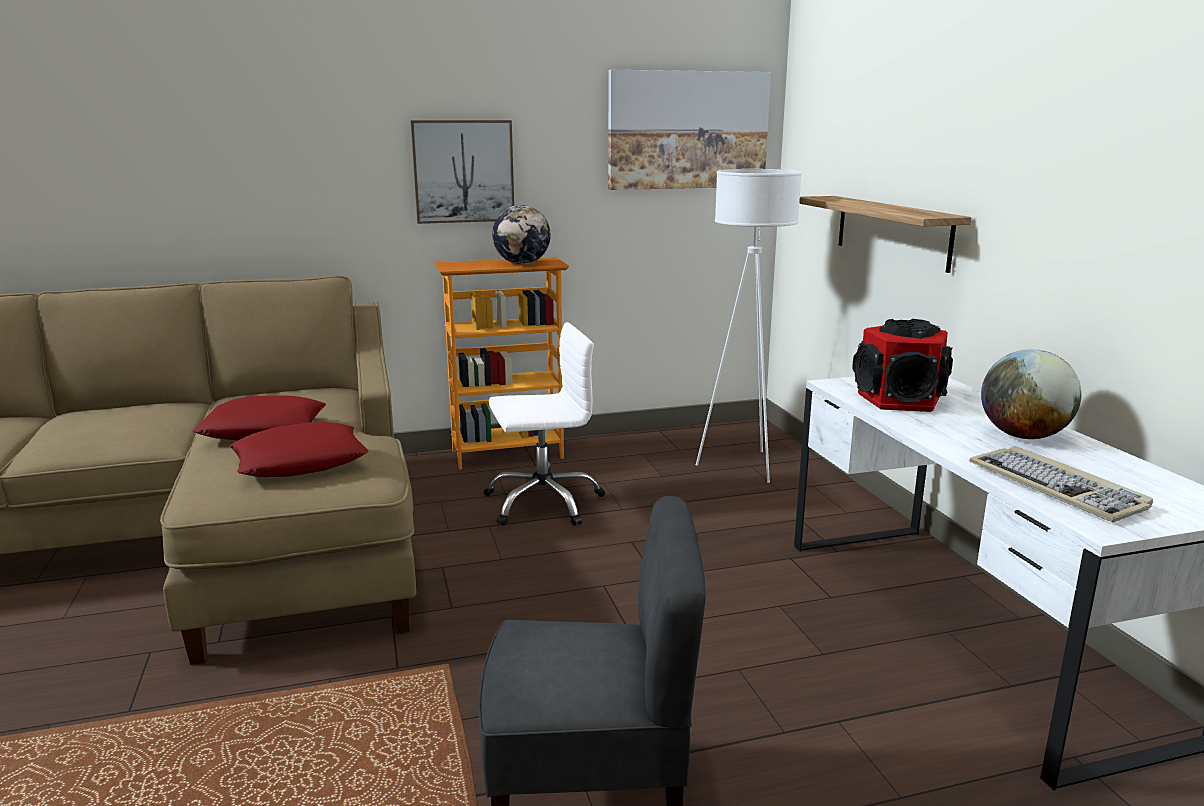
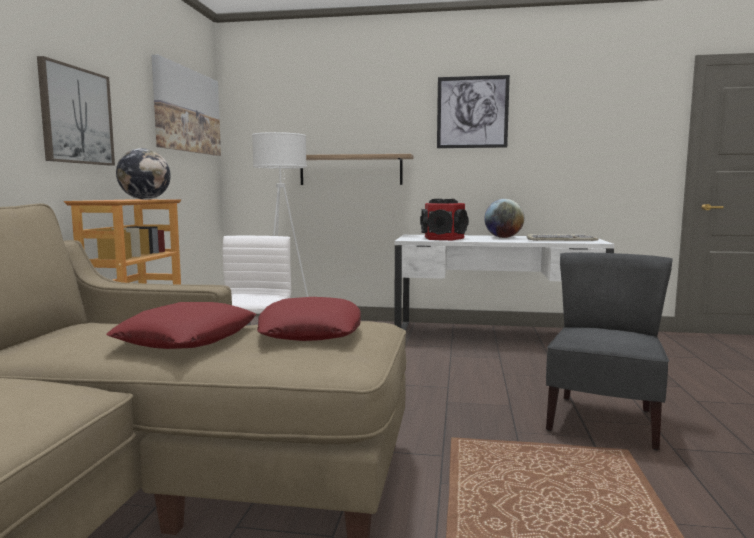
camera: 65 degrees left, 10 degrees down
none -> picture [437,75,510,148]

